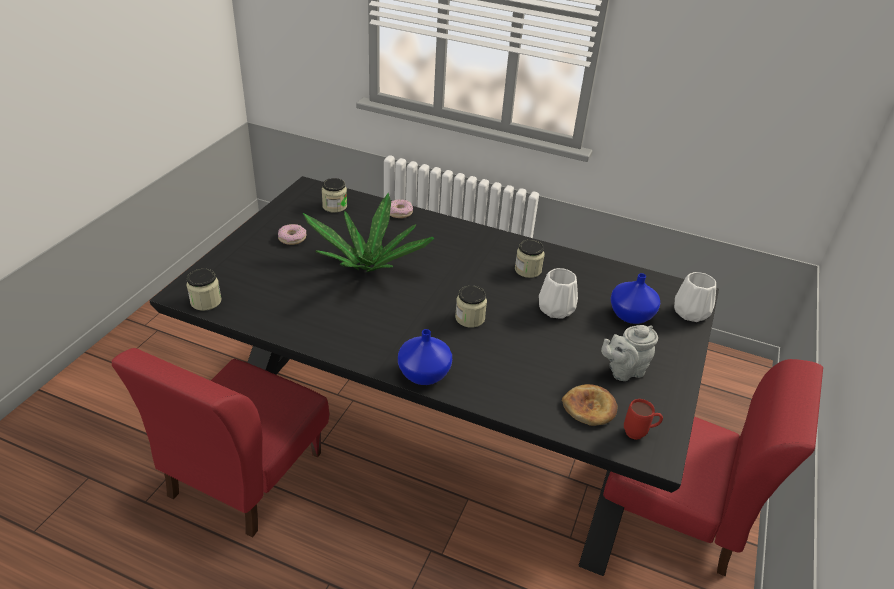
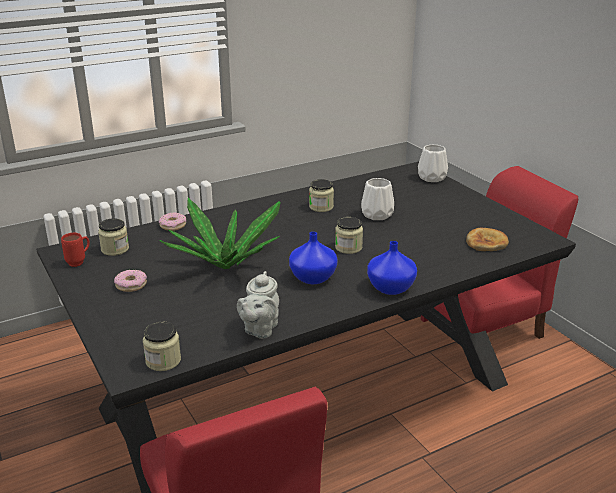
camera: 50 degrees left, 10 degrees down
grey teapot [601,325,658,381] -> grey teapot moved to [237,271,279,339]
blue vase [610,273,660,324] -> blue vase moved to [289,232,337,284]
red mug [624,399,663,440] -> red mug moved to [61,233,90,267]

